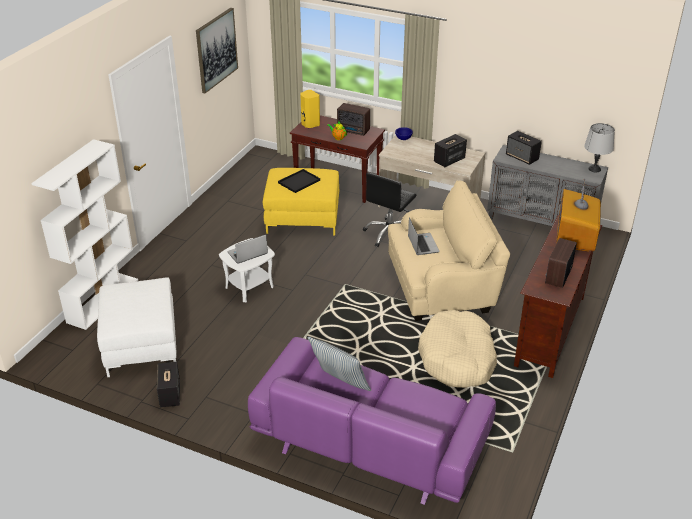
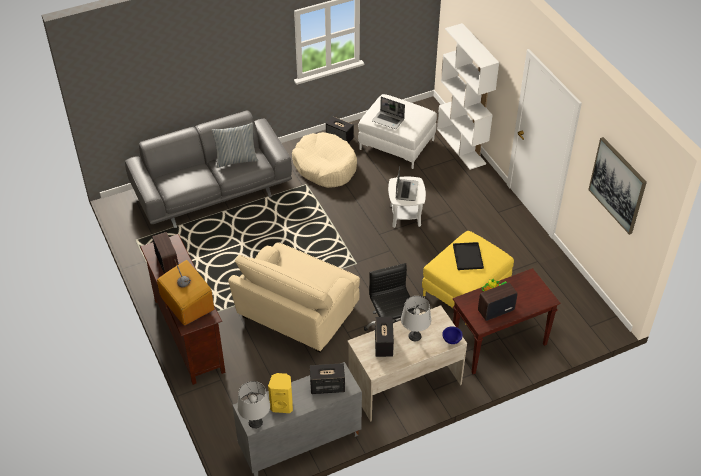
camera: 130 degrees right, 10 degrees up
purple sofa [248,337,496,505] -> grey sofa [125,110,292,228]
yellow speaker [300,90,320,128] -> yellow speaker moved to [268,373,293,413]
laptop [408,217,439,255] -> laptop moved to [372,97,405,129]
beige dog bed [418,310,497,388] -> beige dog bed moved to [292,132,357,188]
none -> grey table lamp [401,296,431,341]

